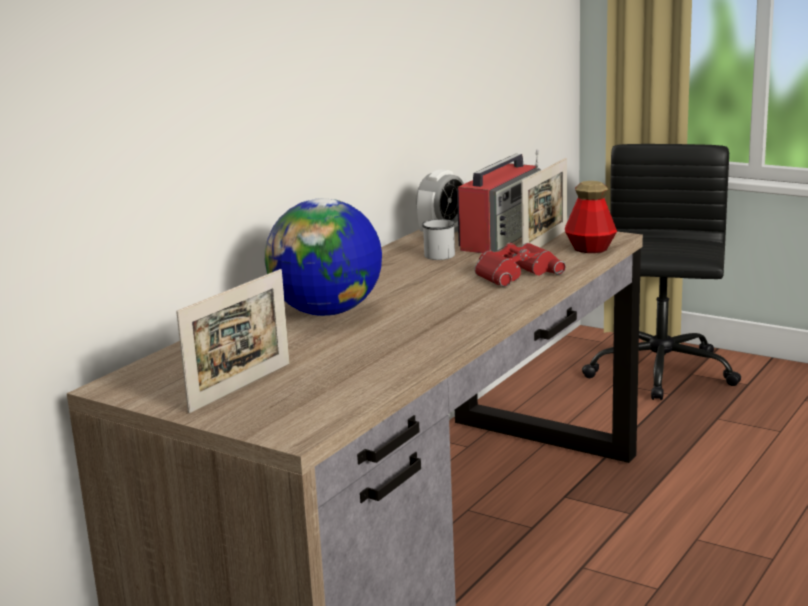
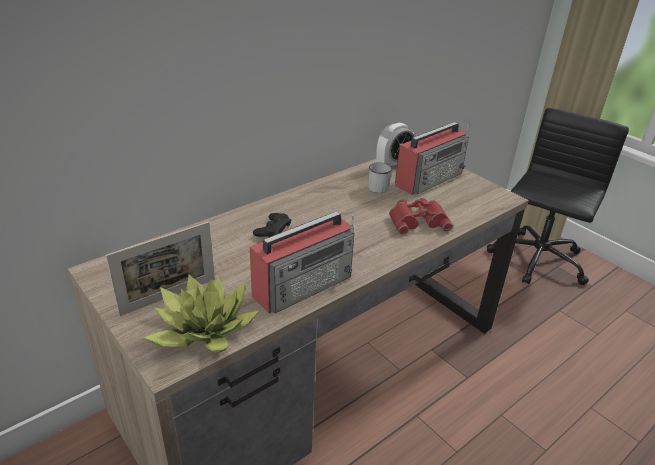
camera: 15 degrees right, 15 degrees up
globe [265,198,382,316] -> black game controller [253,213,291,237]
picture frame [521,158,567,247] -> none
bottle [565,181,617,253] -> none
none -> potted plant [143,275,259,353]
none -> radio [250,211,354,313]

